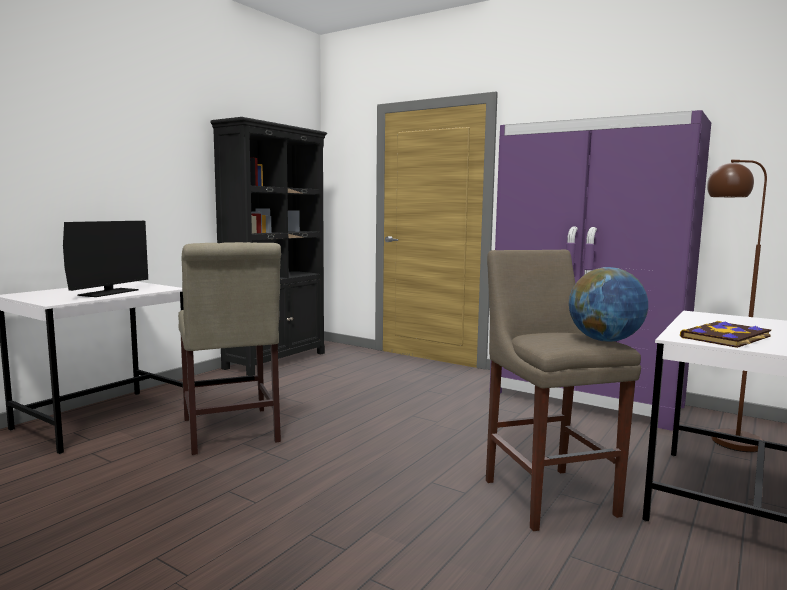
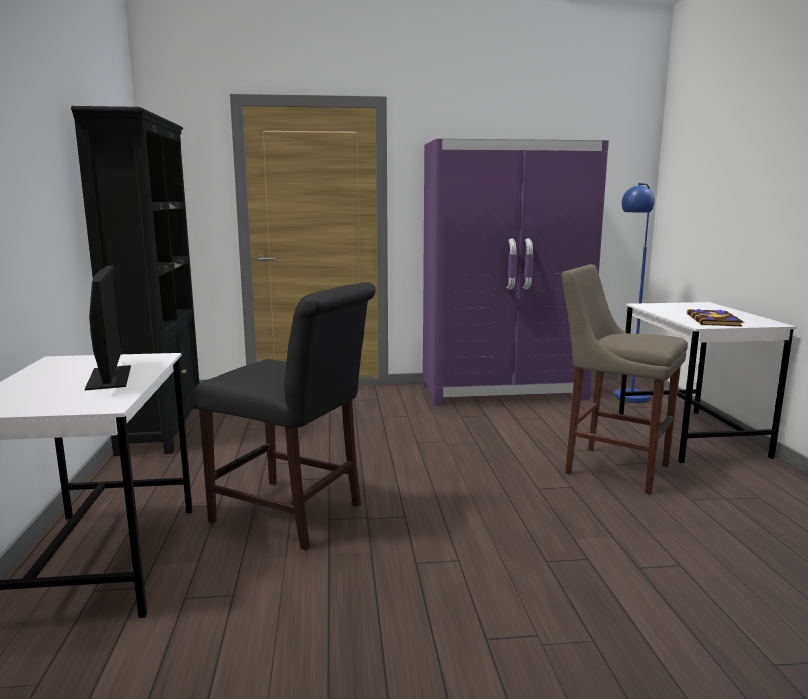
camera: 40 degrees left, 5 degrees up
beige chair [178,242,281,455] -> black chair [195,282,376,550]
globe [569,267,648,342] -> none
brown floor lamp [707,160,767,452] -> blue floor lamp [614,183,655,403]

